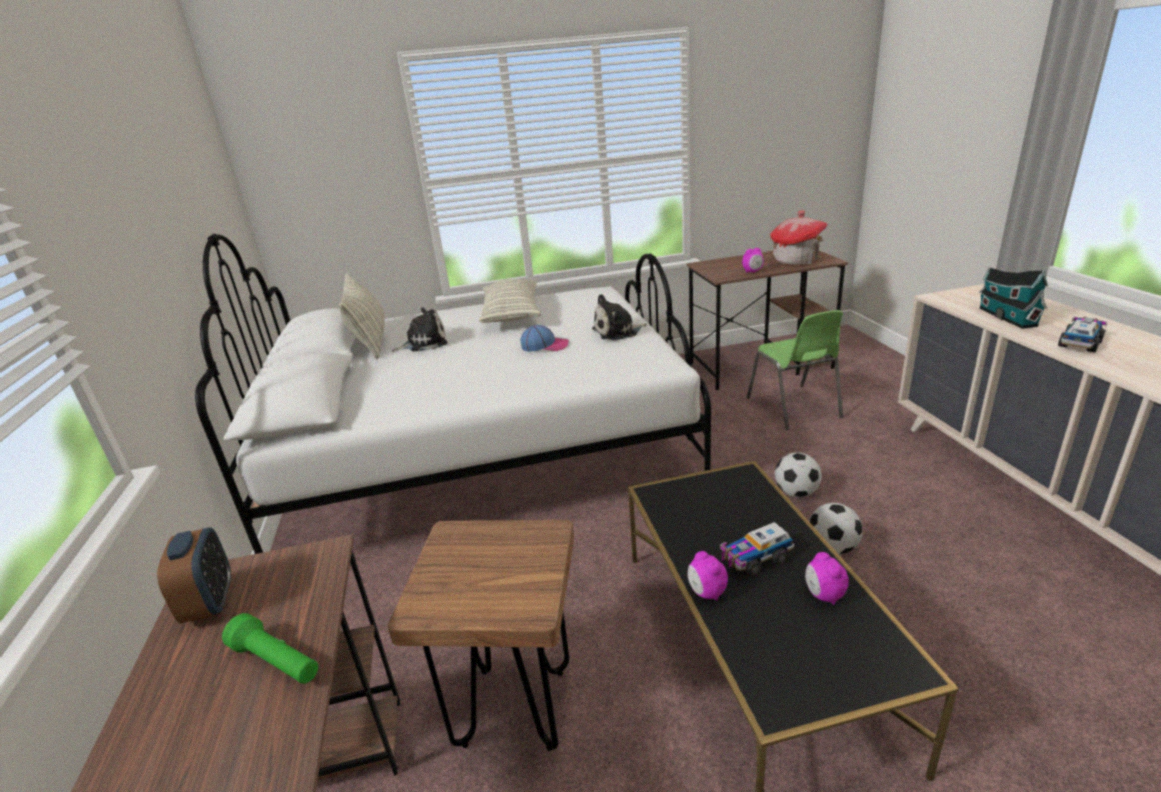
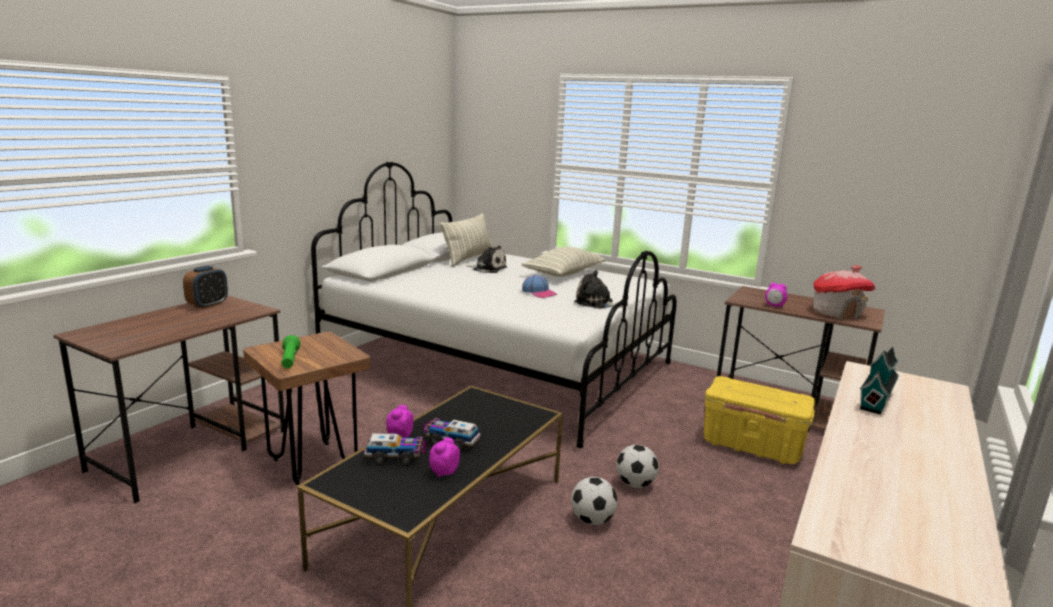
camera: 40 degrees right, 10 degrees down
green flashlight [222,613,318,684] -> green flashlight moved to [282,335,300,368]
green chair [747,310,843,430] -> yellow storage box [704,376,816,464]
toy truck [1058,317,1107,353] -> toy truck moved to [364,433,426,466]

